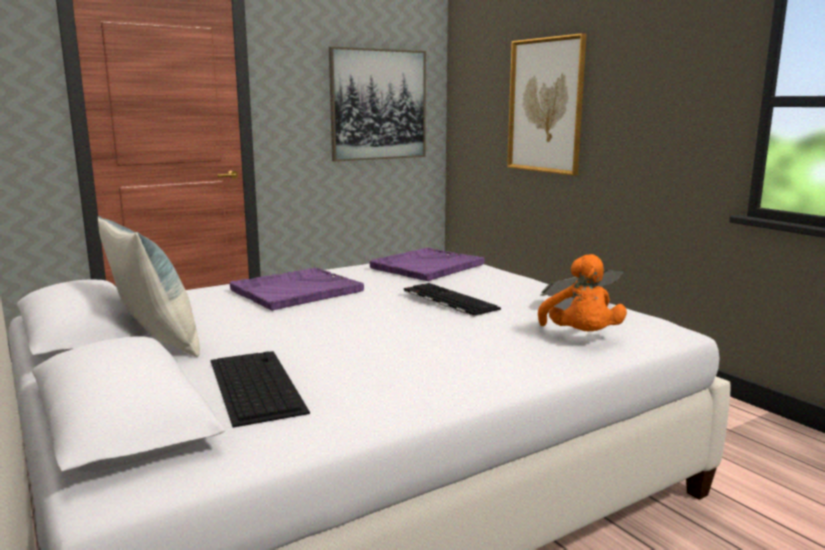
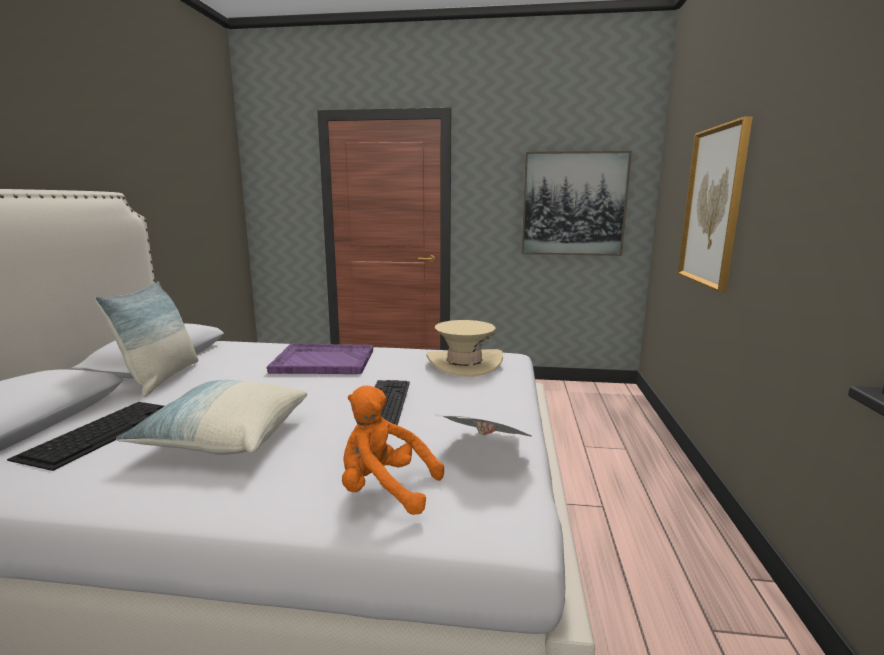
camera: 40 degrees right, 0 degrees up
purple tray [370,248,485,281] -> beige hat [426,320,503,377]
orange plush toy [538,254,627,331] -> orange plush toy turned 75 degrees clockwise [342,386,444,515]
none -> pillow [116,380,307,455]

